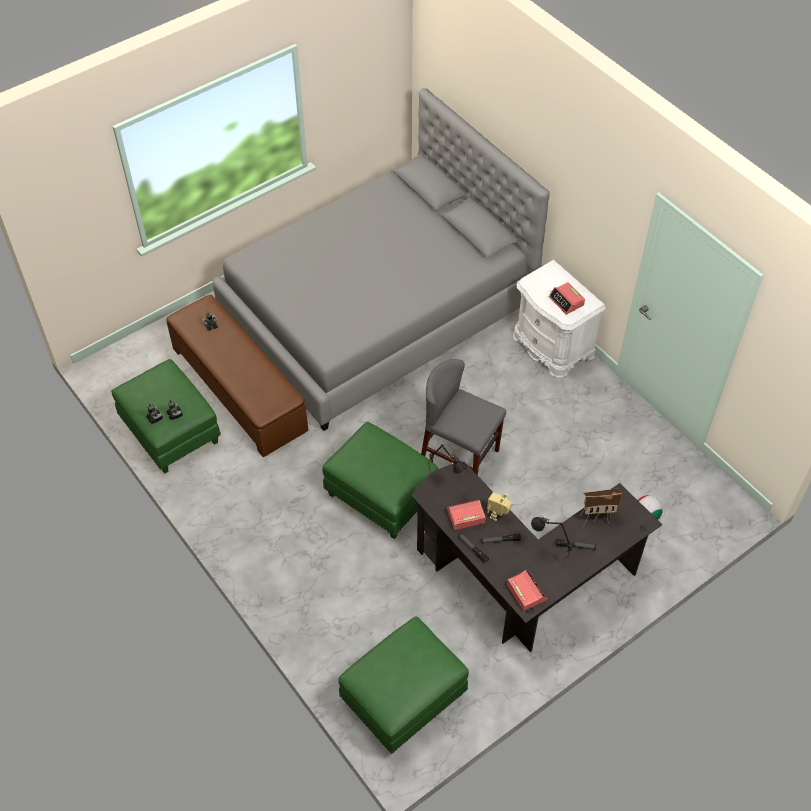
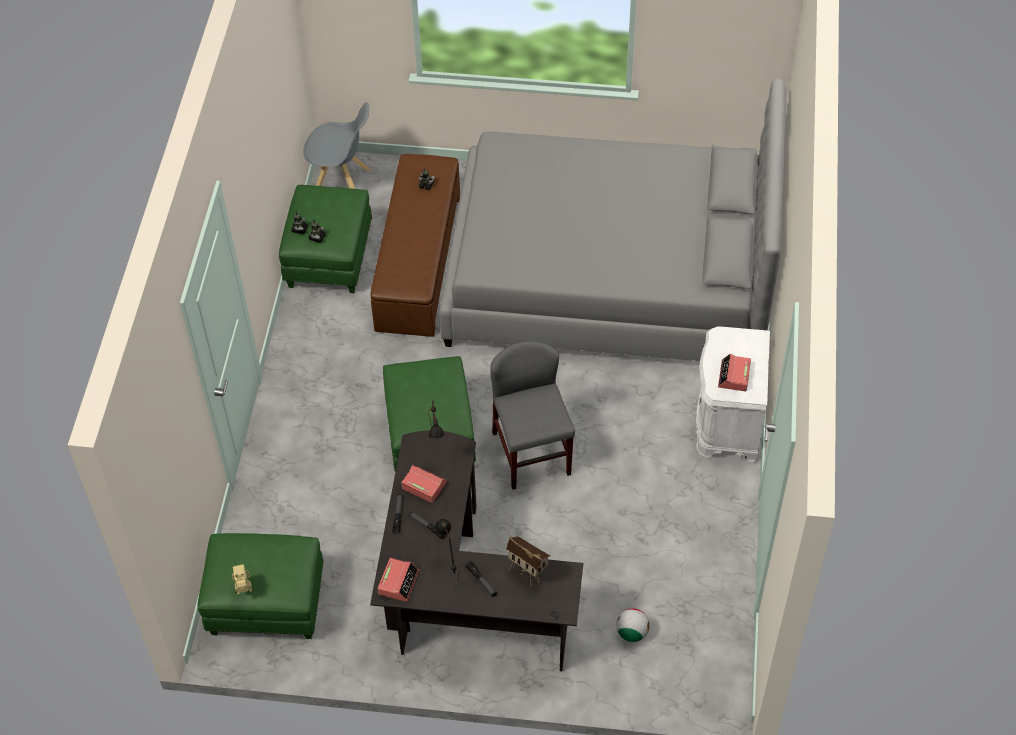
camera: 45 degrees right, 0 degrees up
toy robot [487,493,512,521] -> toy robot moved to [232,564,252,595]
none -> grey chair [303,102,370,189]

